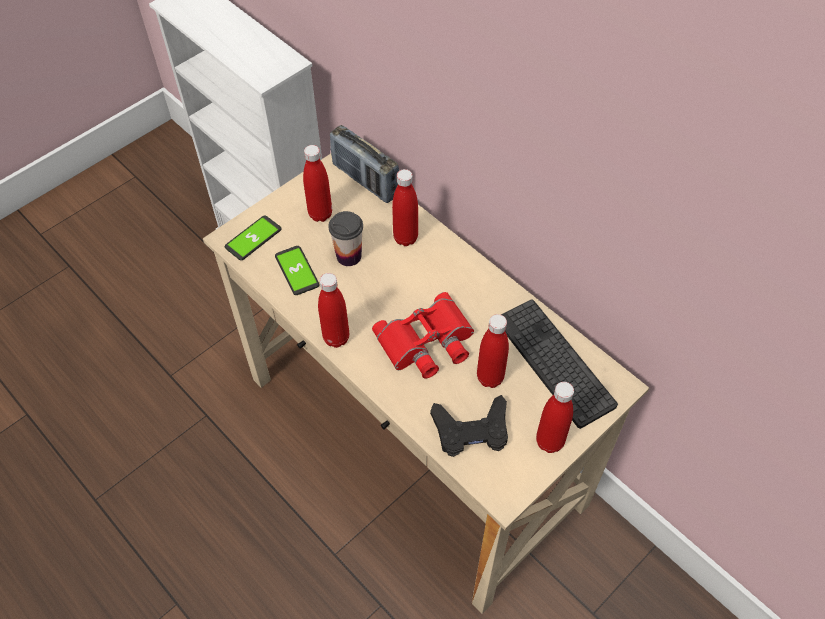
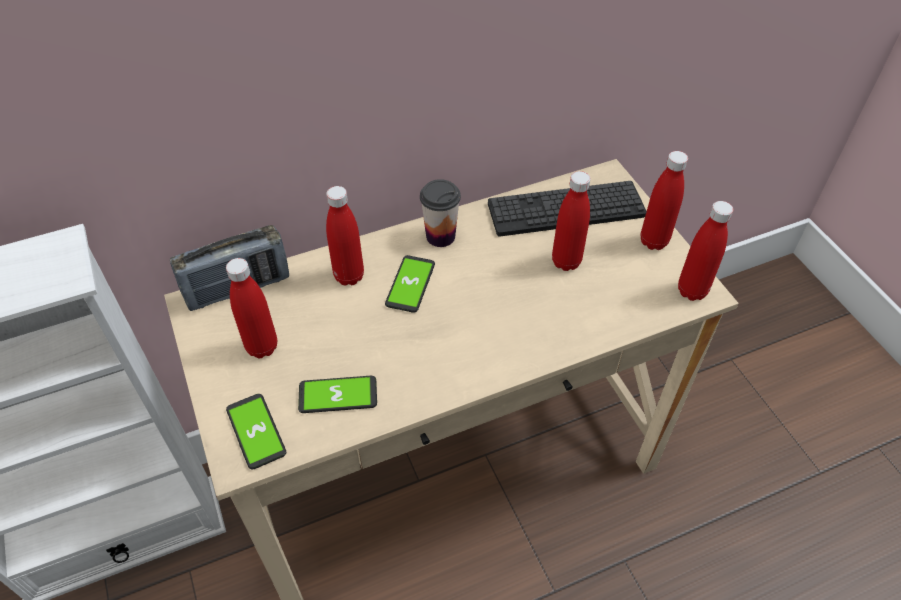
camera: 70 degrees left, 5 degrees down
red bottle [318,273,349,348] -> red bottle moved to [678,201,733,301]
cup [329,211,363,266] -> cup moved to [420,179,461,247]
red binoculars [372,292,474,378] -> none
black game controller [430,395,508,457] -> none
none -> phone [385,255,435,313]

